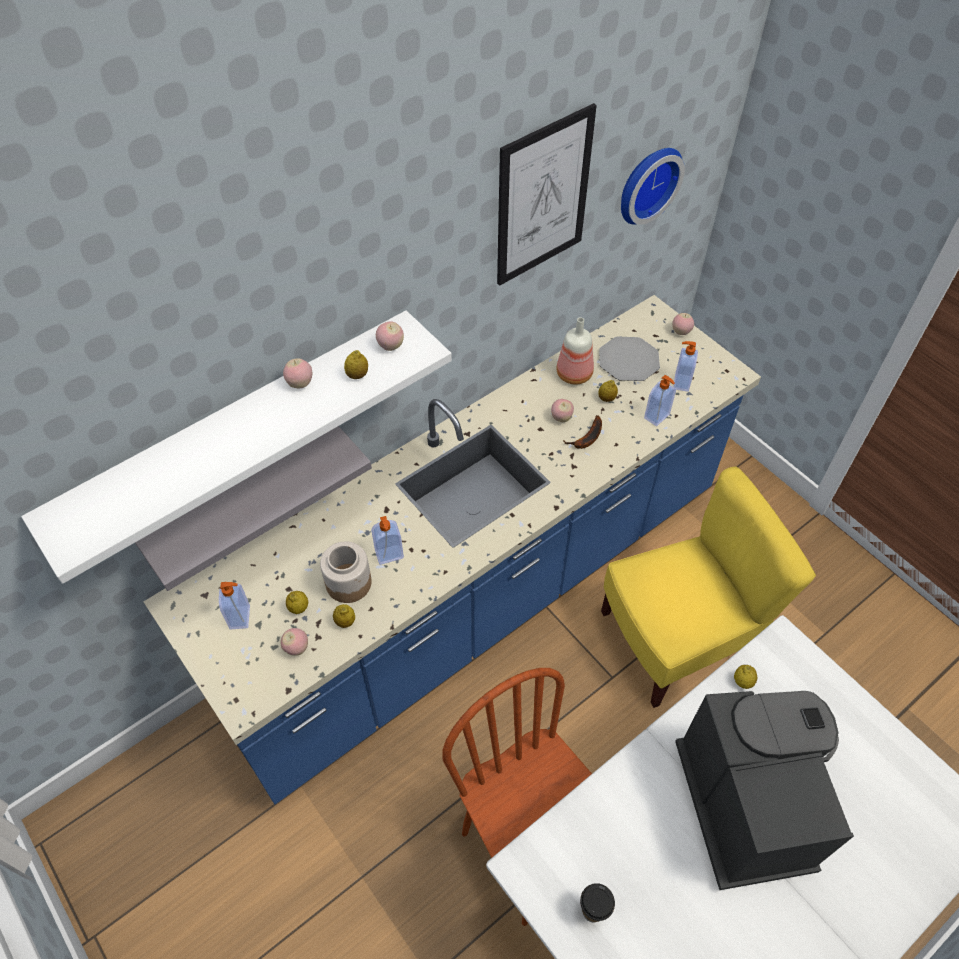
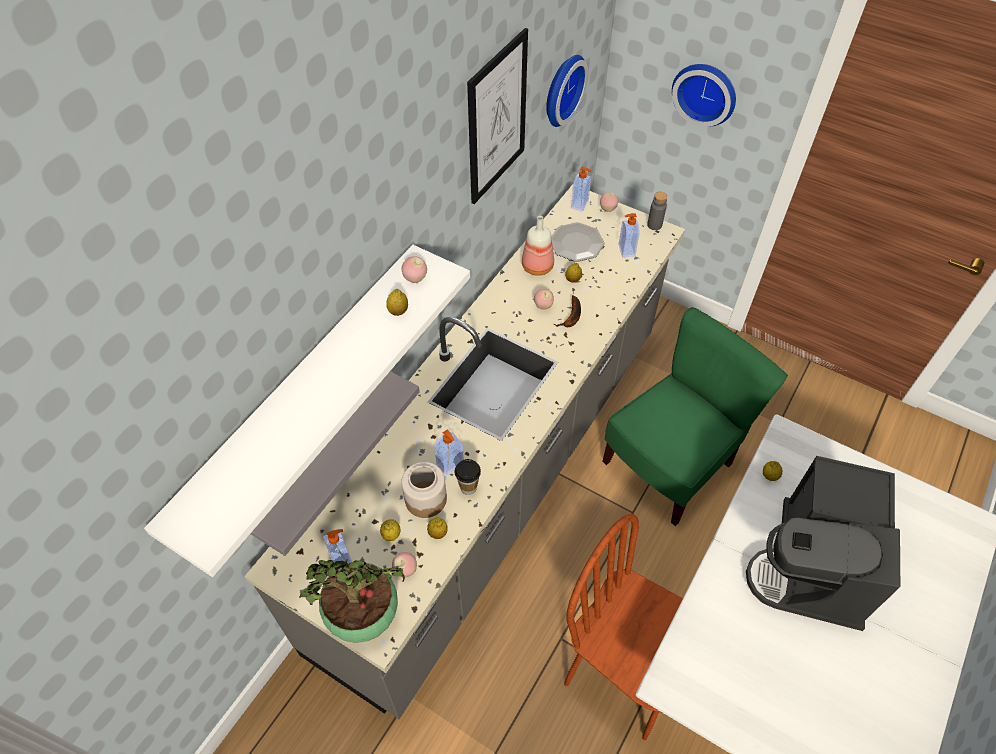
camera: 20 degrees left, 0 degrees up
blue counter [143,295,761,804] -> grey counter [244,185,685,719]
apple [283,358,312,388] -> none
cup [580,883,615,922] -> cup moved to [455,459,481,495]
yellow chair [601,466,816,708] -> green chair [602,307,788,526]
soap dispenser [644,375,676,426] -> soap dispenser moved to [571,167,591,212]
coffee machine [675,691,854,890] -> coffee machine turned 135 degrees counterclockwise [746,456,900,631]
none -> potted plant [299,559,405,643]
none -> grey bottle [647,192,667,230]
none -> wall clock [672,64,736,127]

